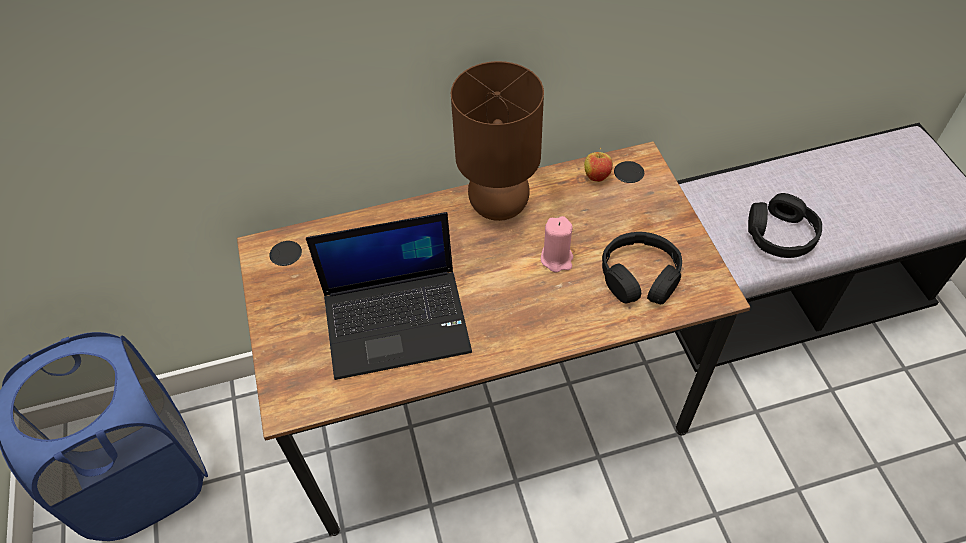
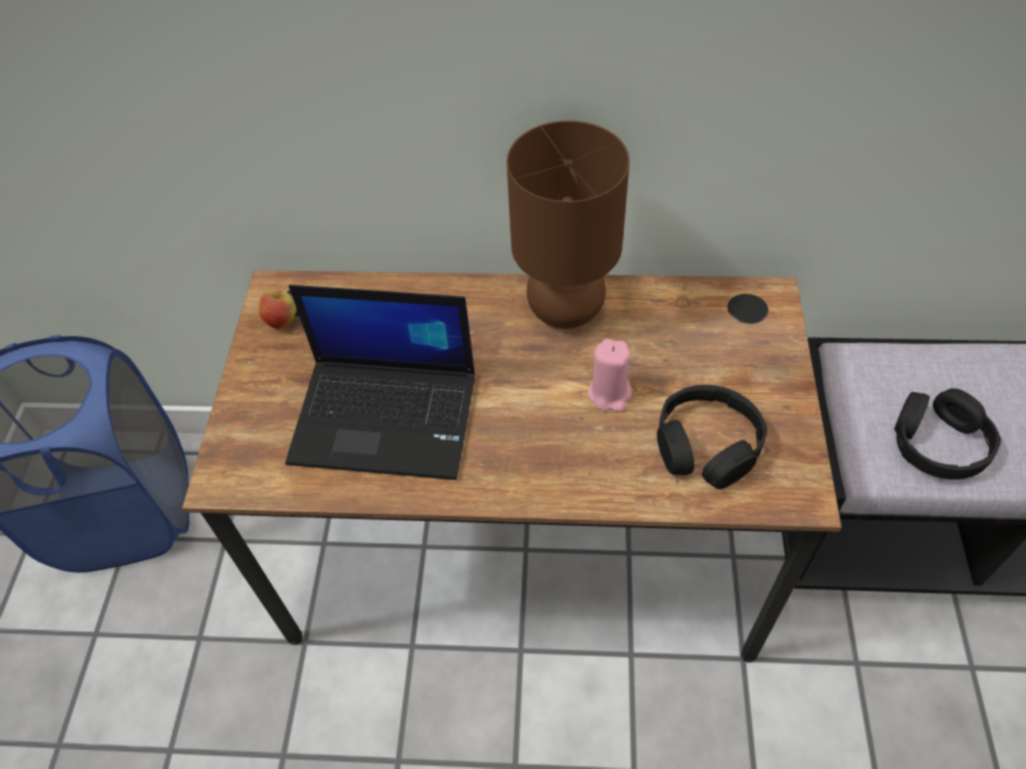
camera: 20 degrees right, 0 degrees up
apple [584,148,613,182] -> apple moved to [258,286,297,329]

